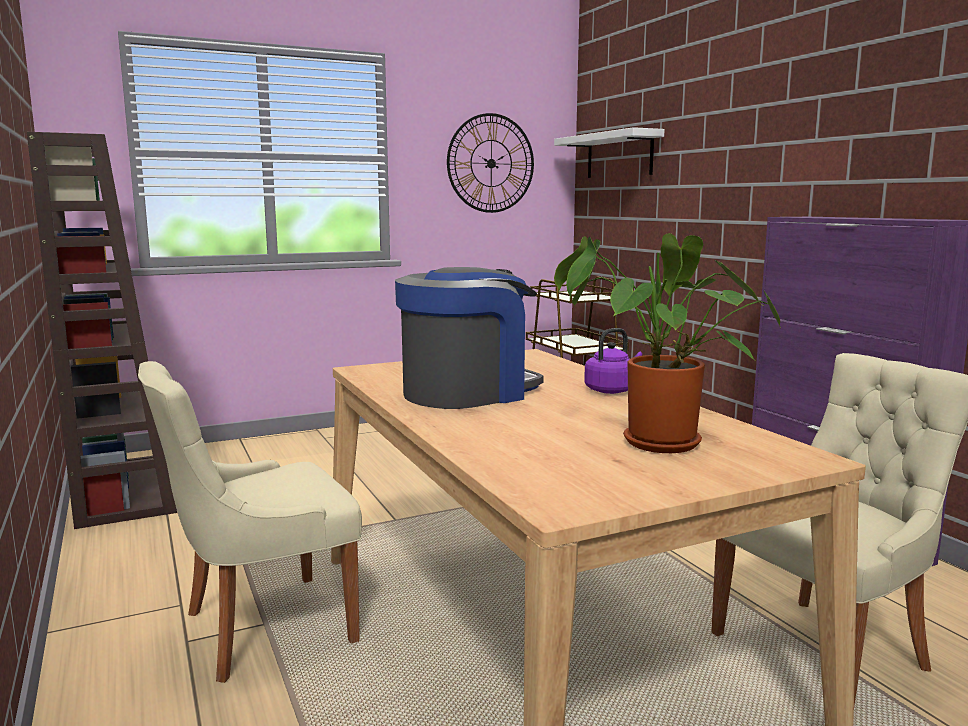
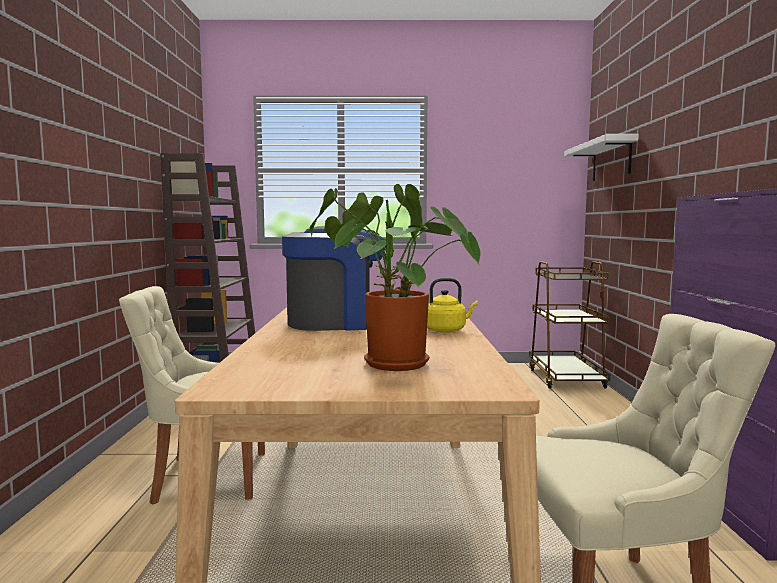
camera: 25 degrees right, 5 degrees down
wall clock [447,113,534,213] -> none
purple kettle [584,328,642,394] -> yellow kettle [427,278,478,333]

